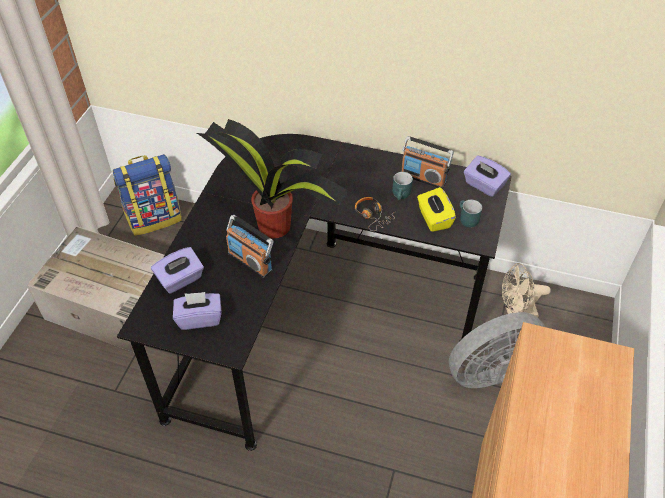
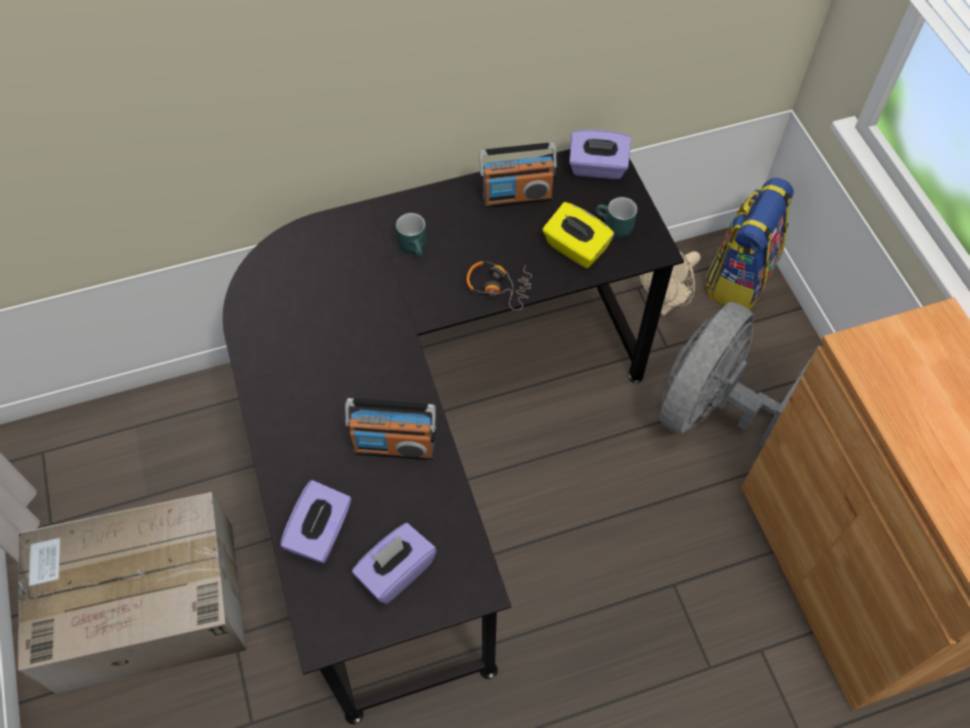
camera: 35 degrees left, 10 degrees up
backpack [113,154,182,236] -> backpack moved to [705,178,793,310]
potted plant [197,119,348,238] -> none
turquoise mug [392,172,413,200] -> turquoise mug moved to [396,213,426,257]

